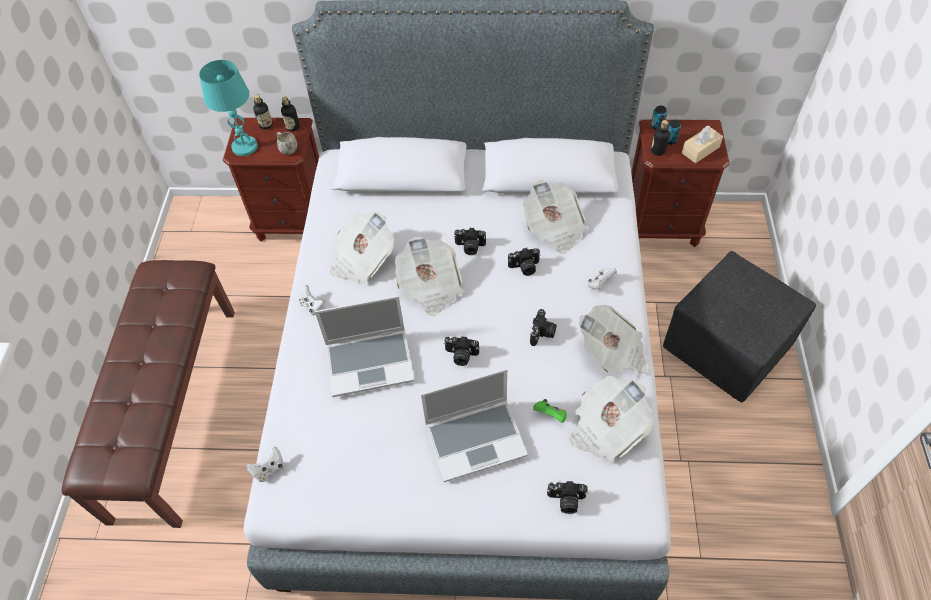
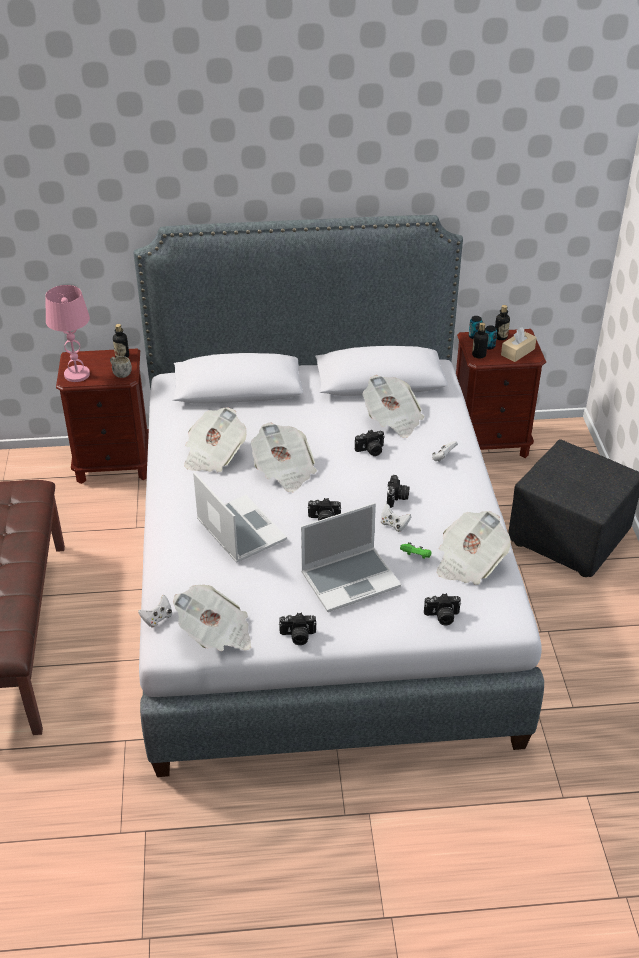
camera: 10 degrees left, 15 degrees down
turquoise table lamp [199,60,258,156] -> pink table lamp [45,285,90,382]
bottle [253,95,273,129] -> bottle moved to [495,305,510,340]
white game controller [298,285,325,315] -> white game controller moved to [381,504,411,532]
laptop [315,296,414,397] -> laptop turned 105 degrees counterclockwise [193,472,287,563]
camera [454,228,486,255] -> camera moved to [279,613,317,645]
newspaper [579,305,647,375] -> newspaper moved to [173,585,251,651]

